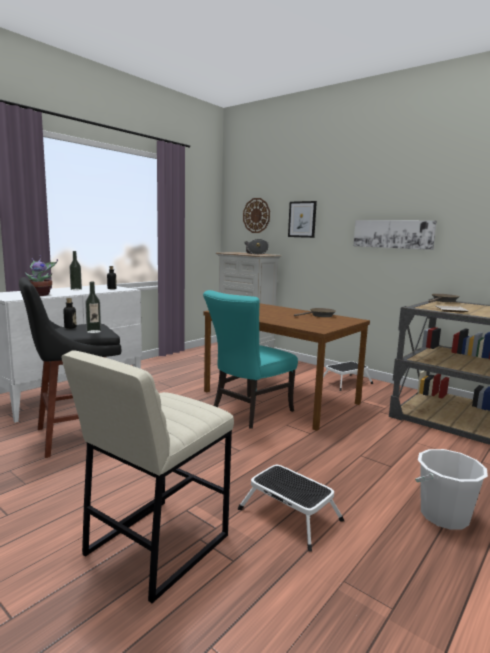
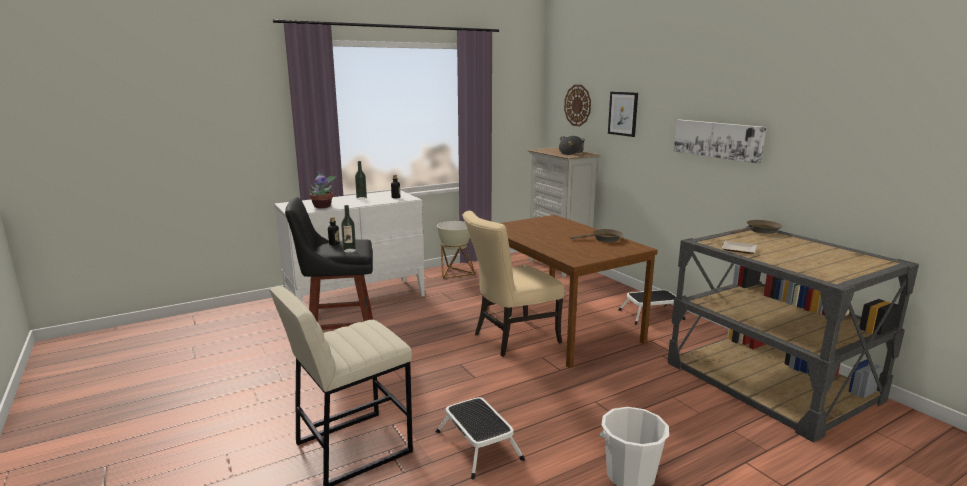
camera: 20 degrees right, 5 degrees up
turquoise chair [203,290,298,429] -> beige chair [462,211,565,357]
none -> planter [437,221,475,278]

